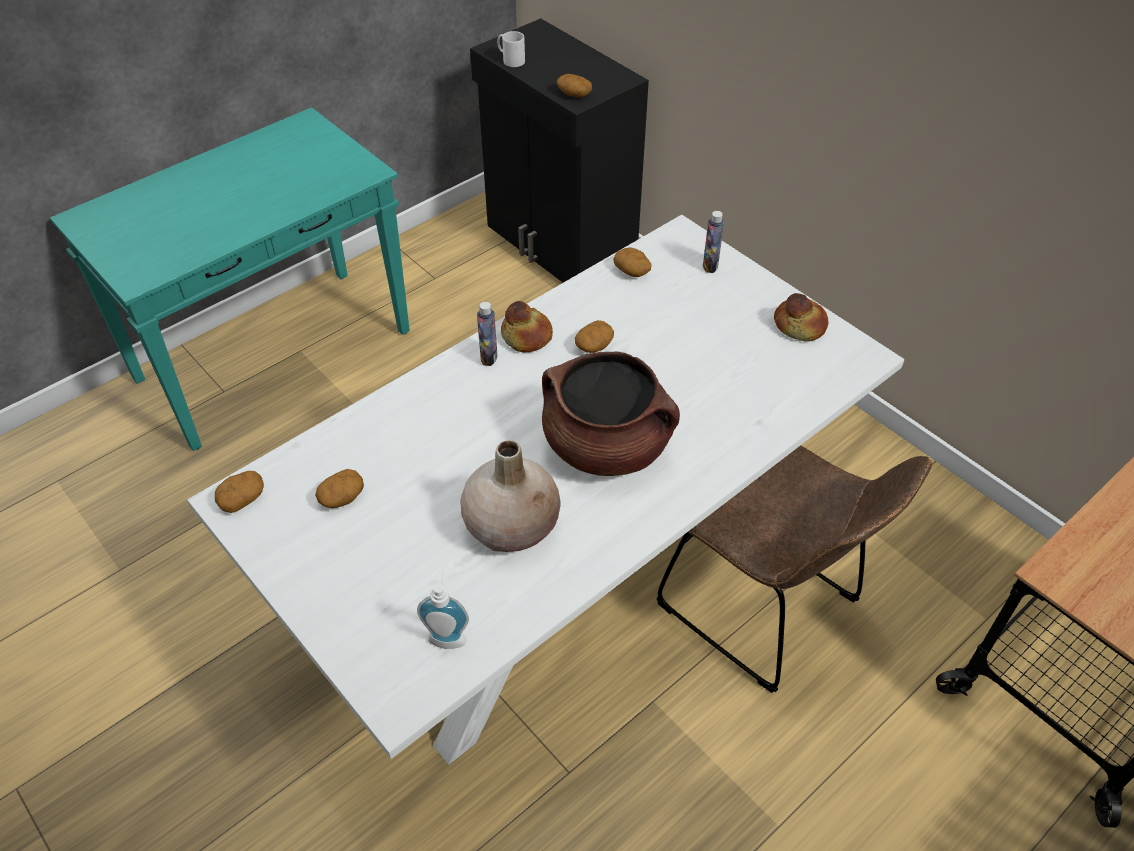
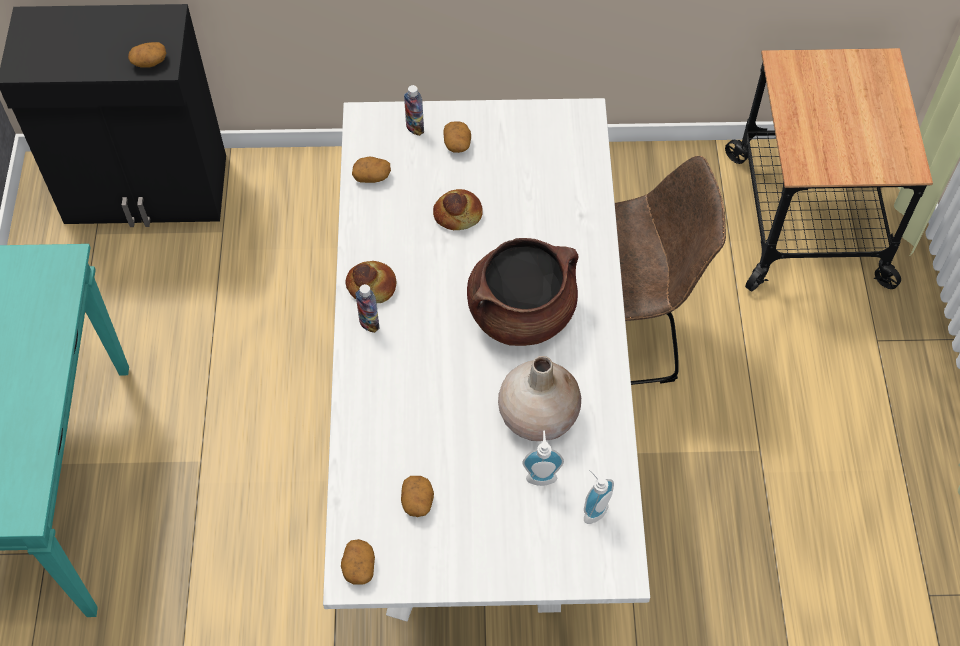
camera: 50 degrees left, 10 degrees up
white mug [497,31,525,67] -> none
potato [575,320,614,353] -> potato moved to [444,121,471,153]
bread [774,293,828,342] -> bread moved to [433,189,483,230]
none -> soap dispenser [522,430,564,486]

